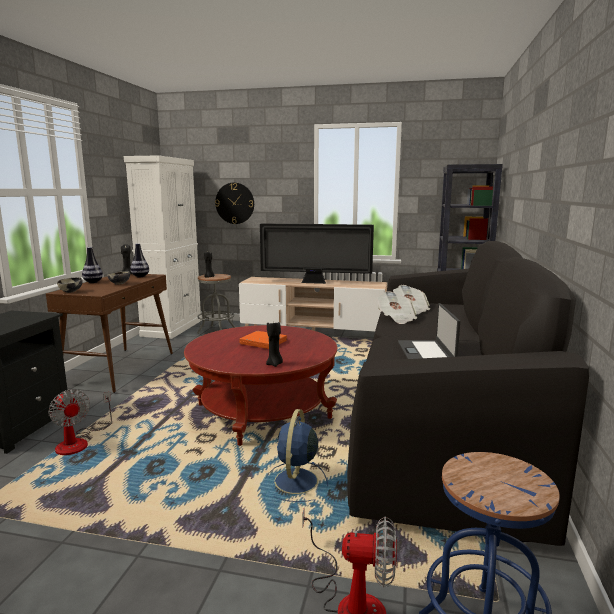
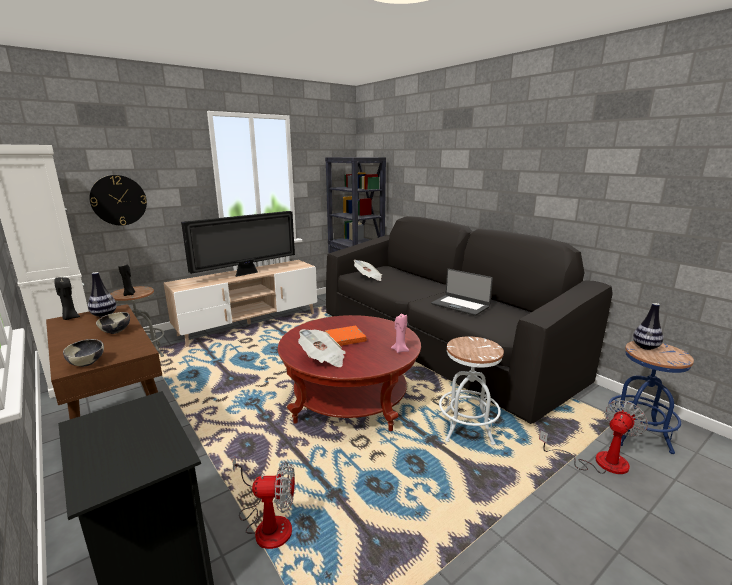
camera: 50 degrees left, 5 degrees up
vase [82,247,103,283] -> vase moved to [633,303,664,350]
black candle [266,320,283,367] -> pink candle [391,314,409,353]
blue fan [266,409,328,502] -> white stool [439,336,504,445]
newspaper [378,291,417,324] -> newspaper moved to [298,329,346,367]

